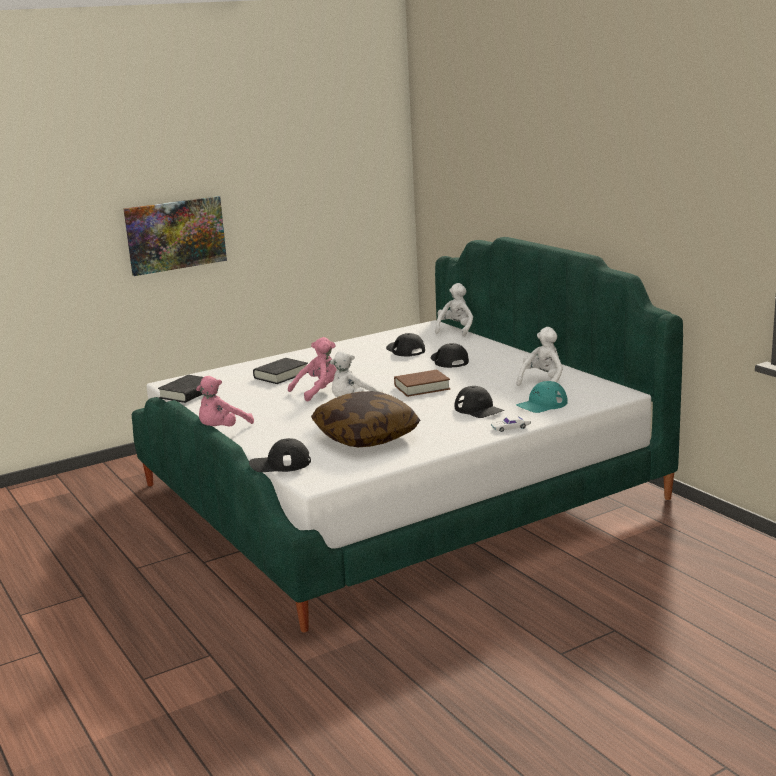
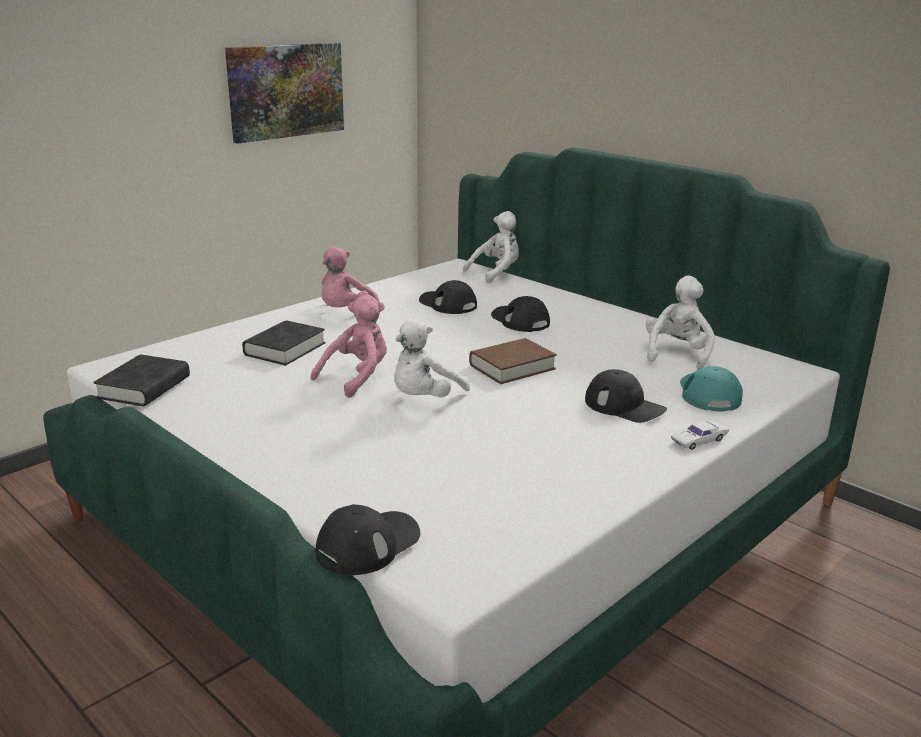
camera: 15 degrees left, 5 degrees up
picture [124,196,227,276] -> picture moved to [225,42,344,144]
pink plush toy [196,376,254,426] -> pink plush toy moved to [321,247,379,307]
black cap [249,438,311,472] -> black cap turned 150 degrees clockwise [316,504,420,575]
pillow [311,391,420,447] -> none
white plush toy [435,283,473,337] -> white plush toy turned 45 degrees clockwise [463,211,519,283]
turquoise cap [516,381,568,413] -> turquoise cap turned 135 degrees clockwise [680,366,743,411]

